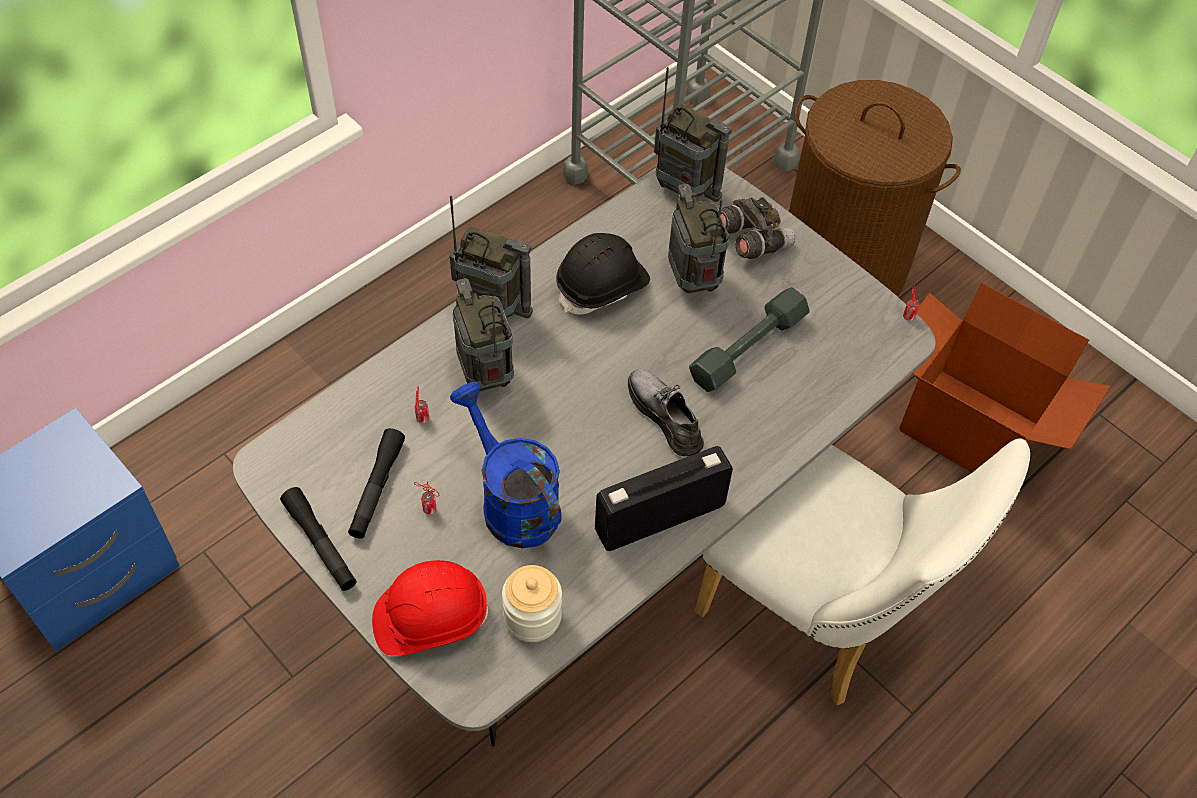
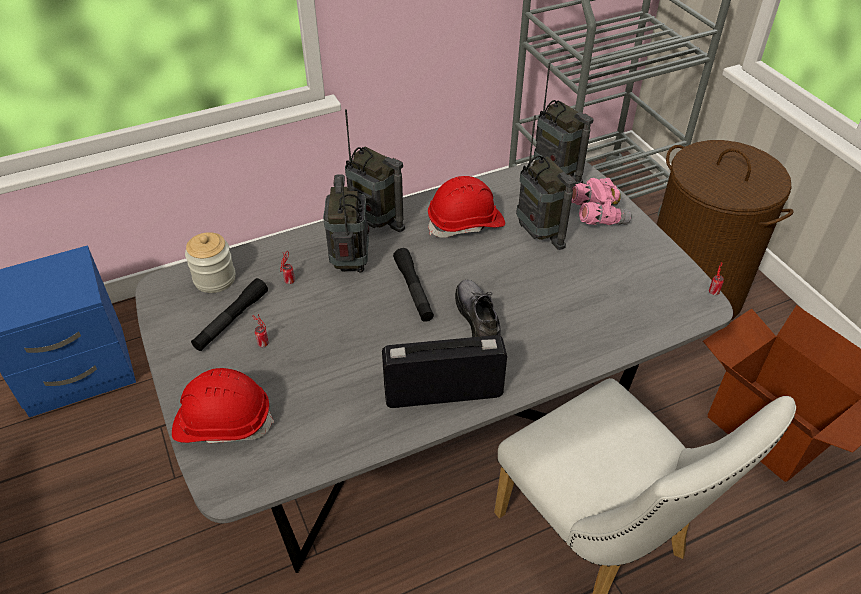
camera: 20 degrees right, 10 degrees down
black flashlight [280,487,357,591] -> black flashlight moved to [393,248,434,322]
blue watering can [450,382,562,549] -> none
jar [502,565,562,642] -> jar moved to [185,232,236,293]
black hard hat [556,233,650,314] -> red hard hat [428,176,505,238]
radio [668,184,730,293] -> radio turned 150 degrees clockwise [516,115,576,250]
grey dumbbell [689,287,810,392] -> none
grey binoculars [721,197,795,259] -> pink binoculars [571,178,632,225]

